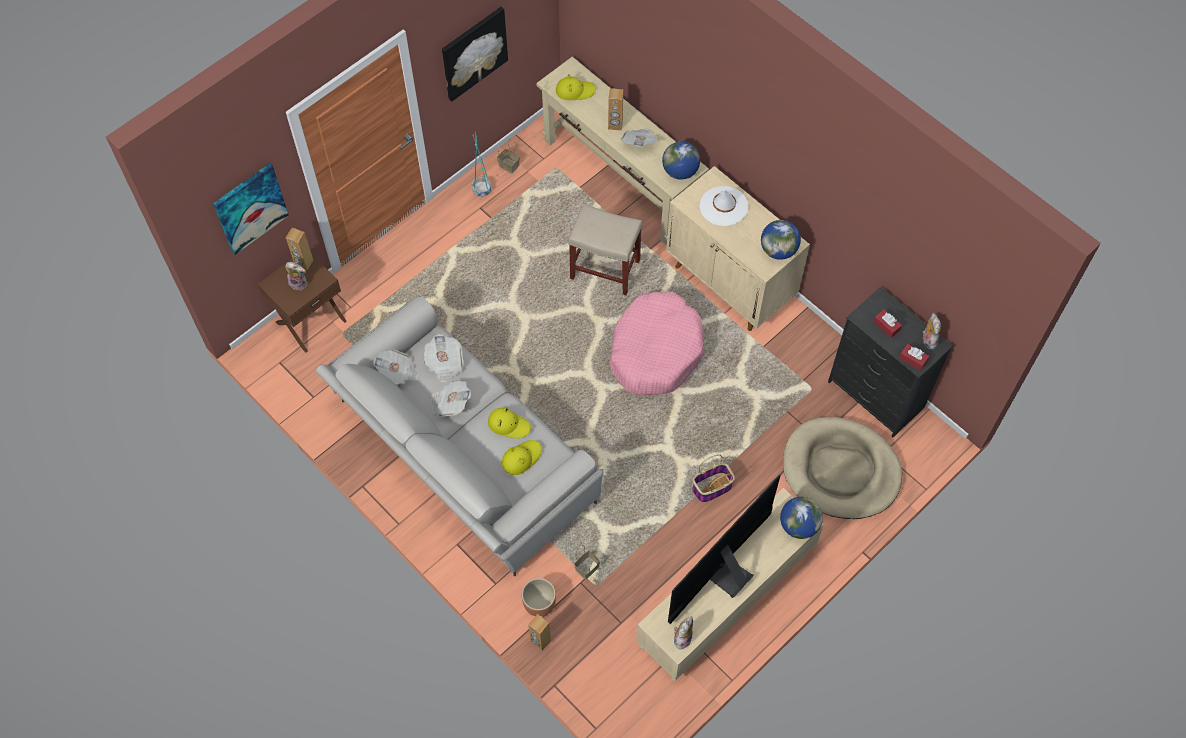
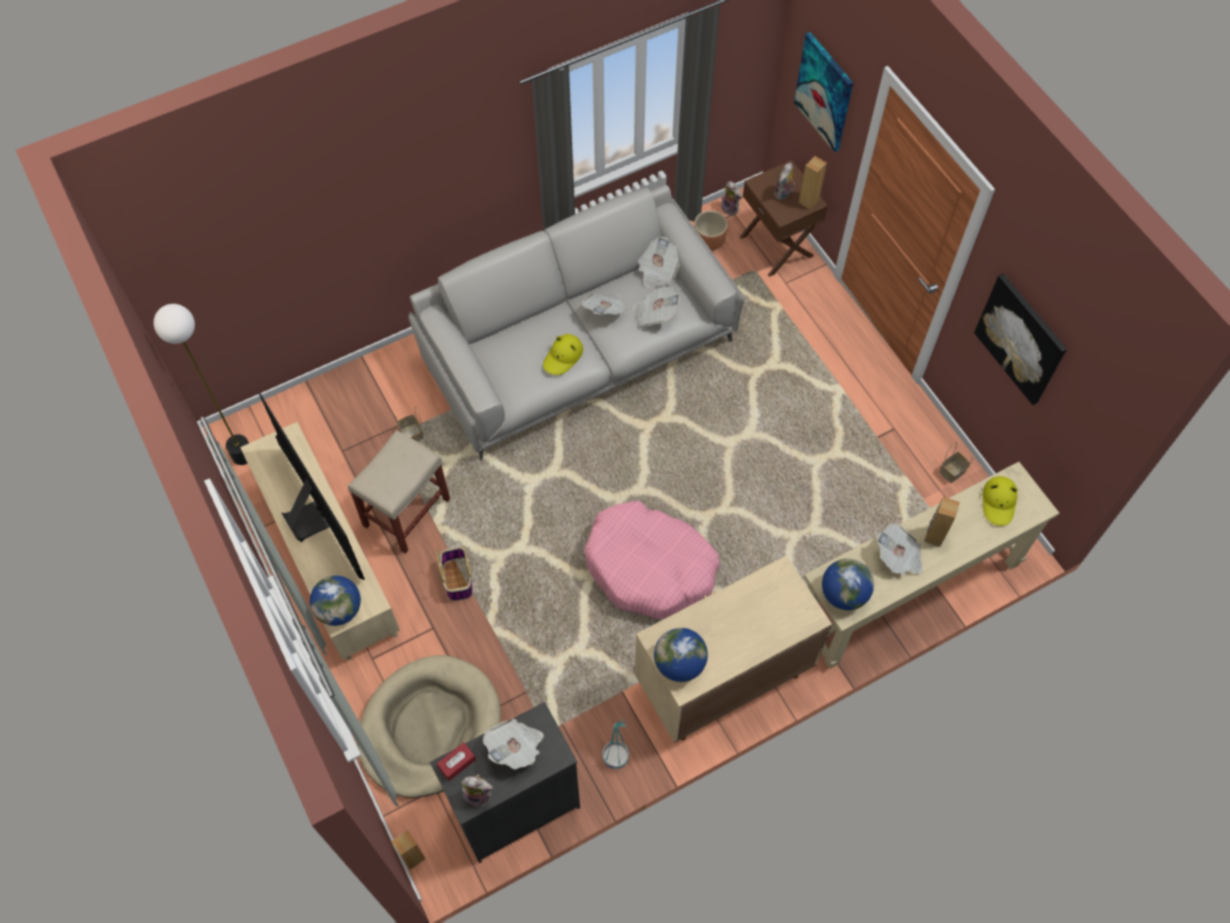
camera: 105 degrees right, 0 degrees up
turquoise planter [472,132,491,197] -> turquoise planter moved to [602,719,629,769]
yellow hat [502,440,542,475] -> none
brown planter [522,578,556,617] -> brown planter moved to [694,211,728,251]
brown speaker [528,614,551,651] -> brown speaker moved to [391,830,426,870]
beige stool [568,204,642,295] -> beige stool moved to [348,430,450,554]
plush toy [674,616,693,649] -> plush toy moved to [721,181,742,216]
white hat [699,186,748,226] -> none
red tissue box [873,309,902,338] -> newspaper [483,718,544,769]
none -> floor lamp [154,304,249,465]

